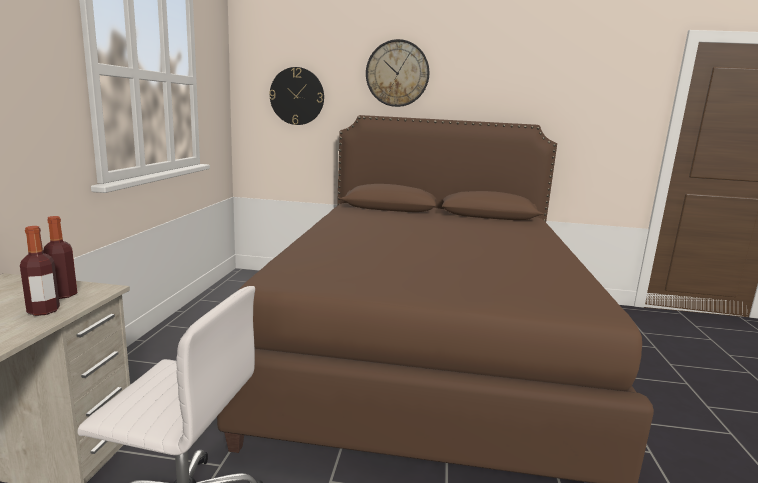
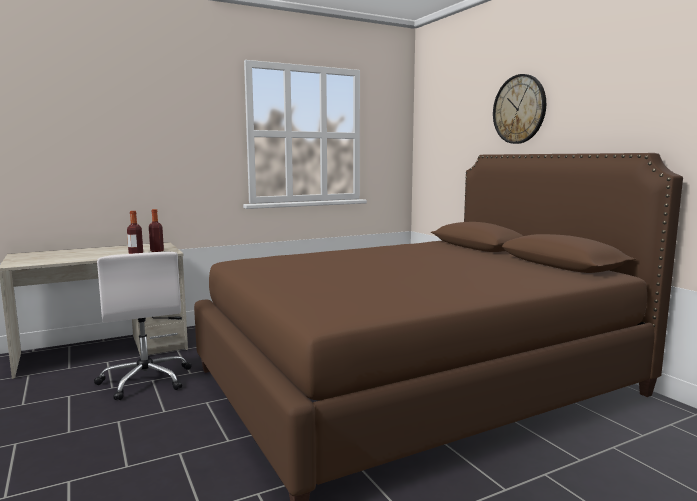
camera: 55 degrees right, 5 degrees down
wall clock [269,67,324,125] -> none

